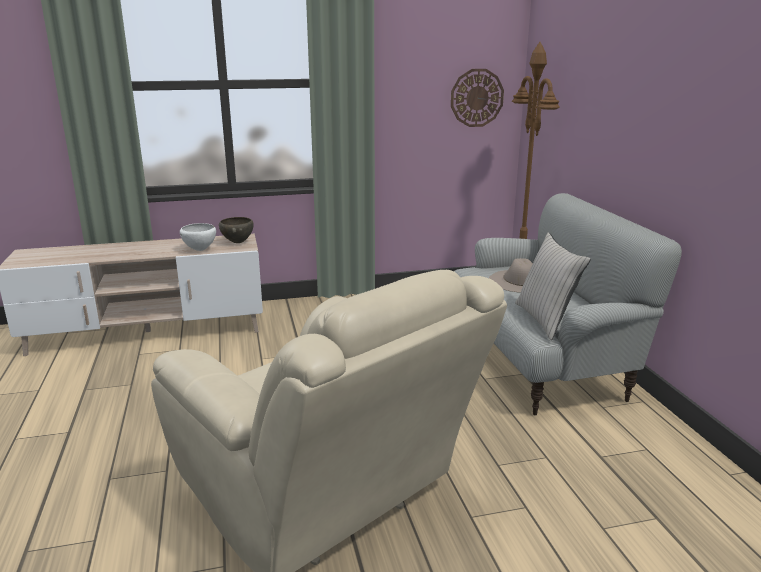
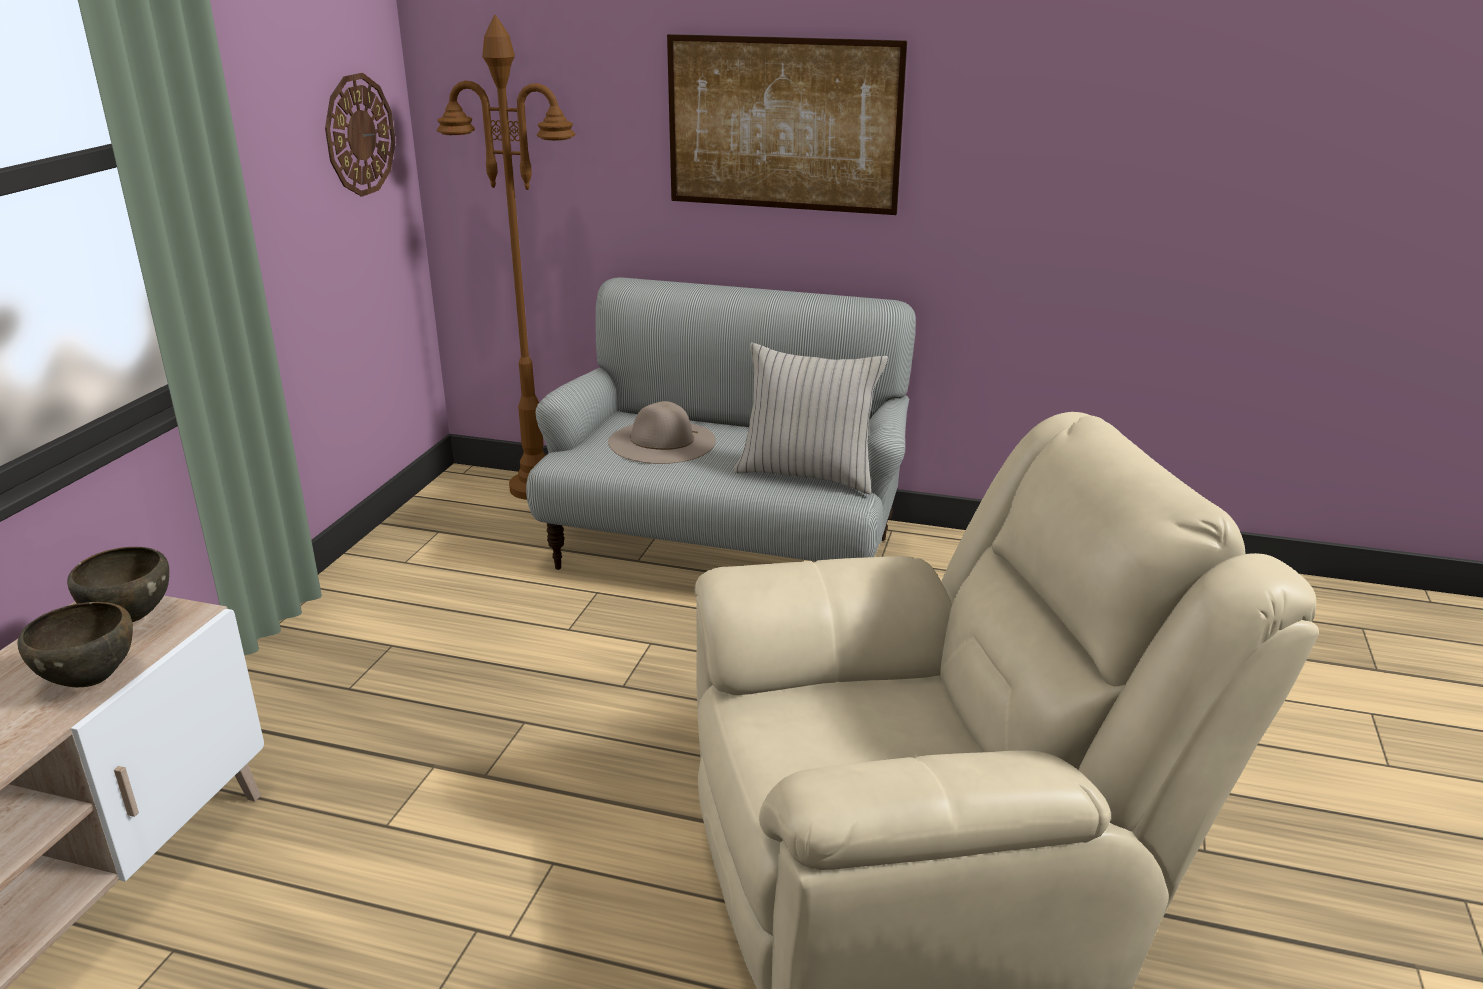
camera: 60 degrees left, 5 degrees up
white bowl [180,223,216,251] -> brown bowl [18,602,133,687]
none -> picture [667,34,907,215]

